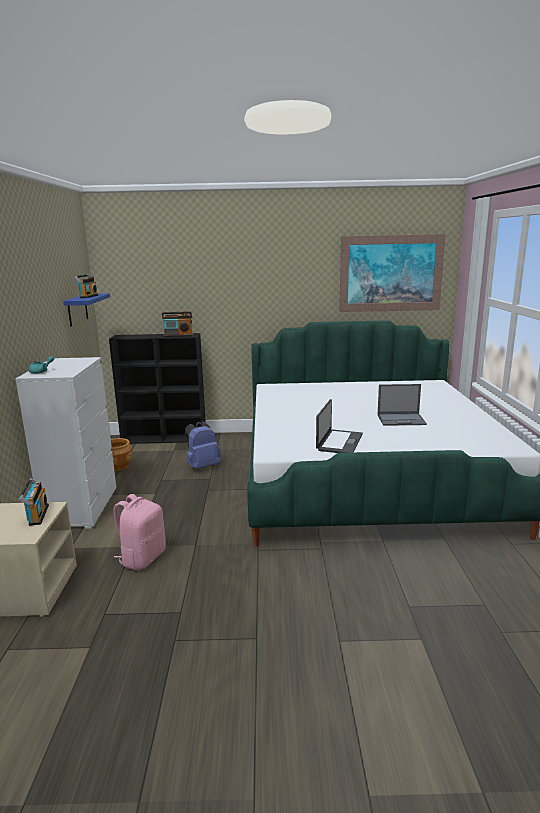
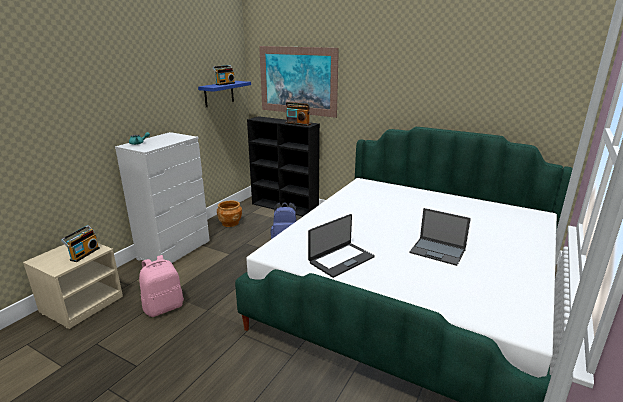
camera: 30 degrees right, 5 degrees up
picture [339,234,446,312] -> picture moved to [259,46,339,118]

